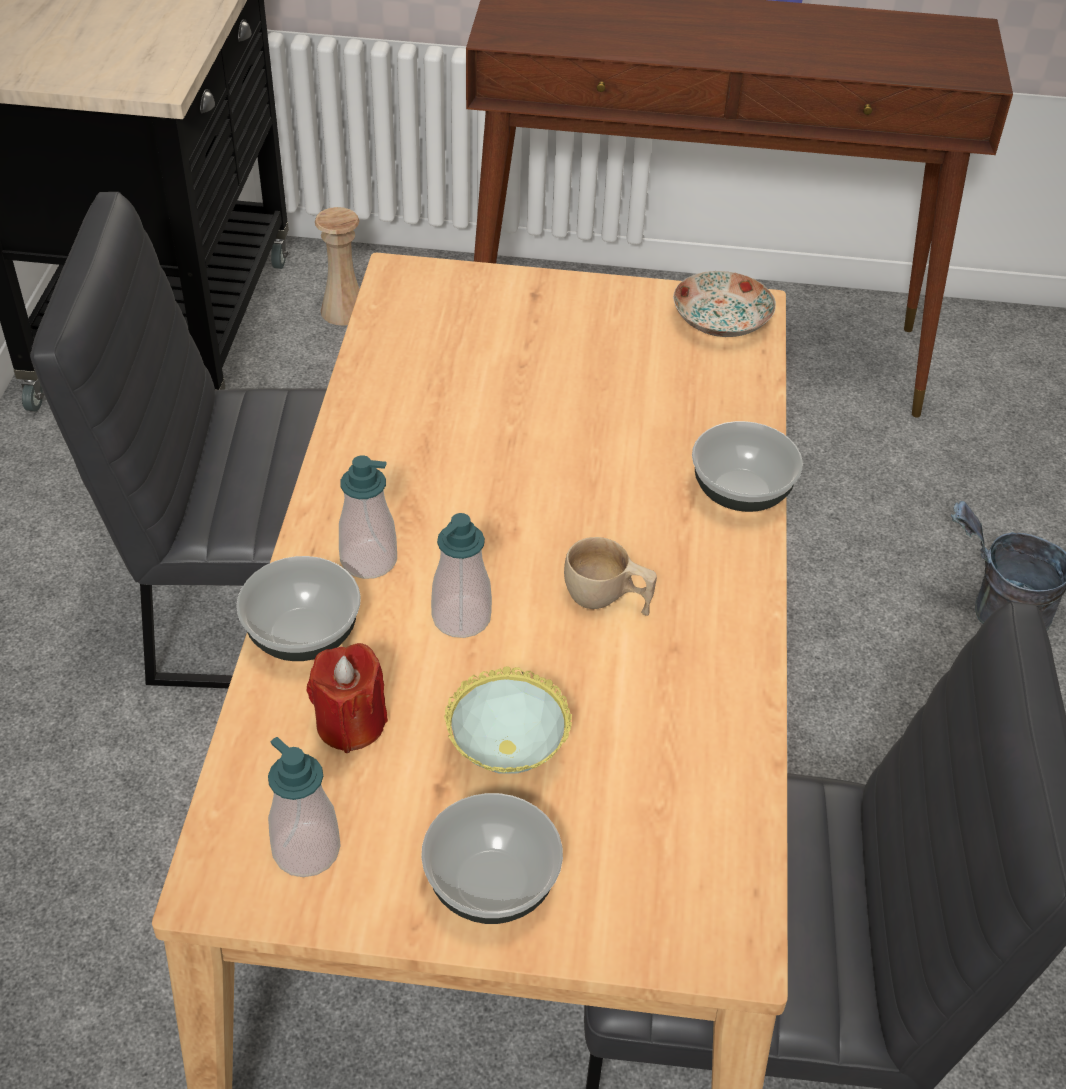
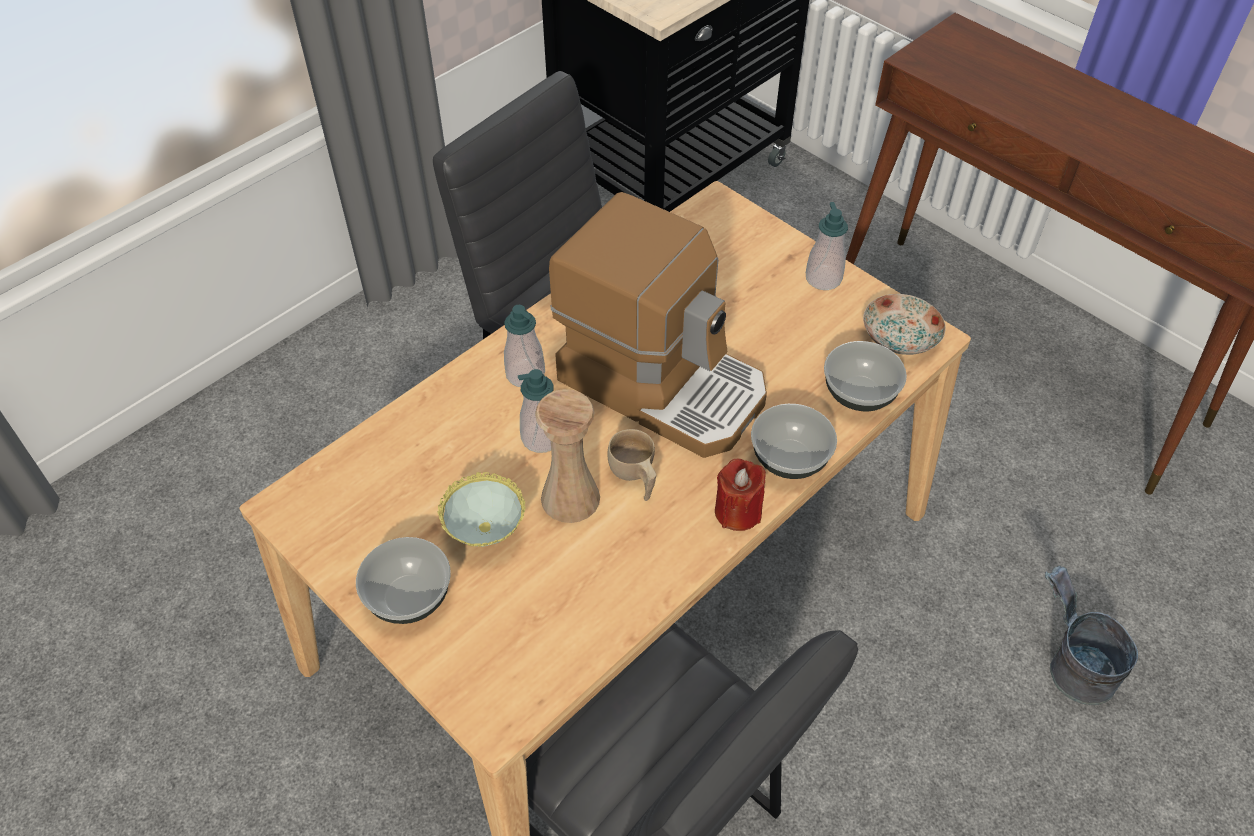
camera: 40 degrees right, 5 degrees up
bowl [236,556,361,661] -> bowl moved to [824,341,907,411]
soap dispenser [268,737,341,877] -> soap dispenser moved to [806,202,848,290]
red candle [307,643,388,753] -> red candle moved to [715,459,766,531]
beige vase [315,207,360,326] -> beige vase moved to [535,389,600,523]
none -> coffee machine [549,192,767,458]

